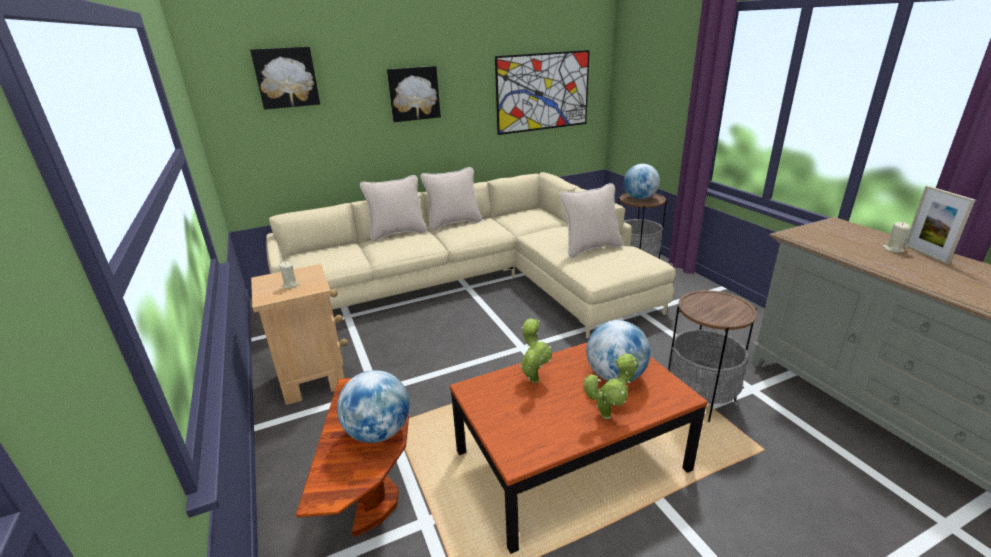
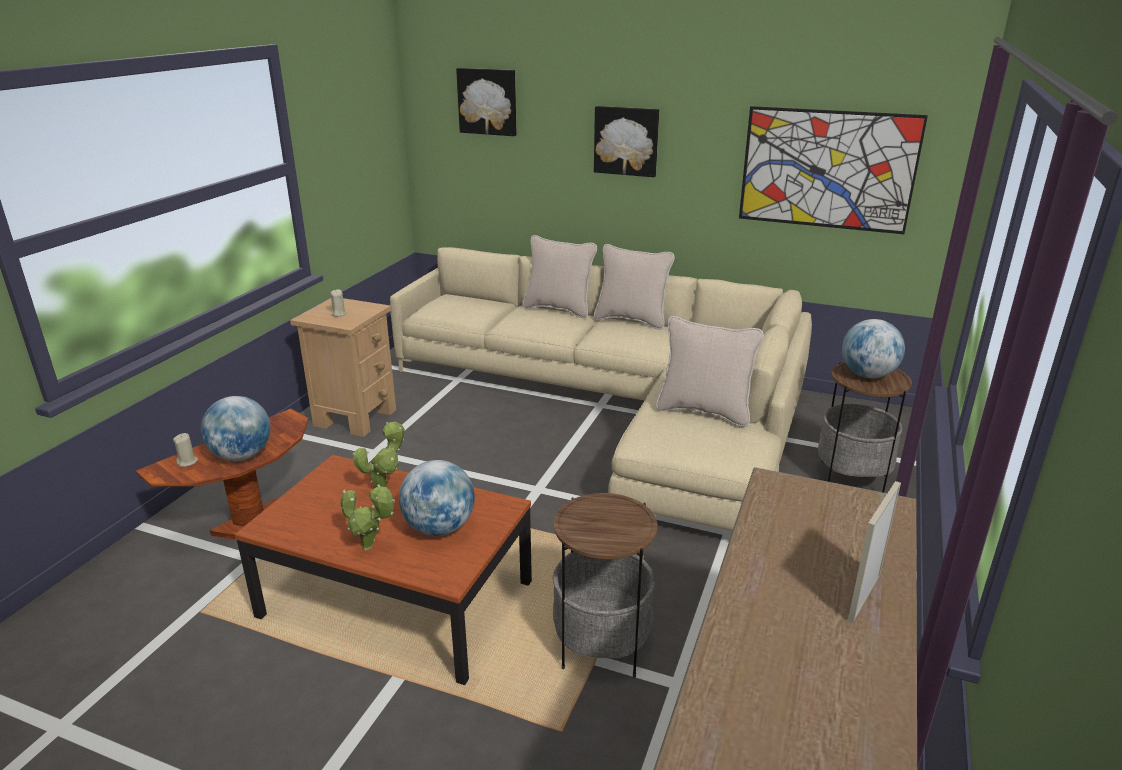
camera: 45 degrees right, 0 degrees up
beige candle [882,222,910,253] -> beige candle moved to [173,433,198,467]

